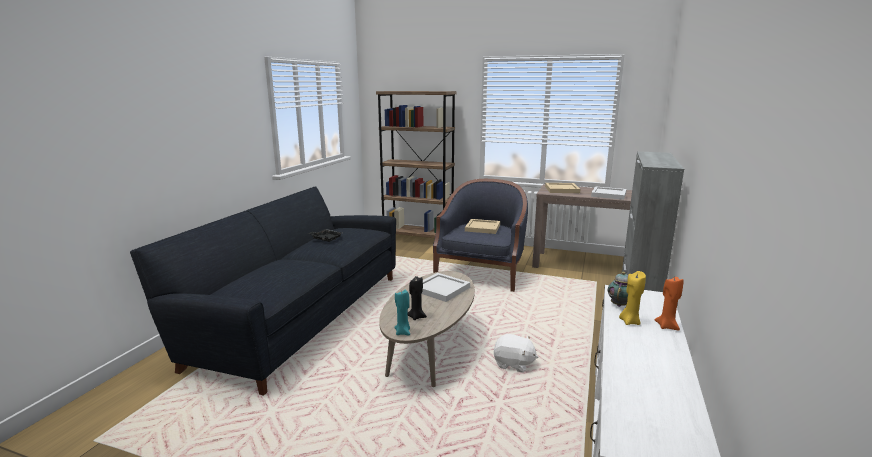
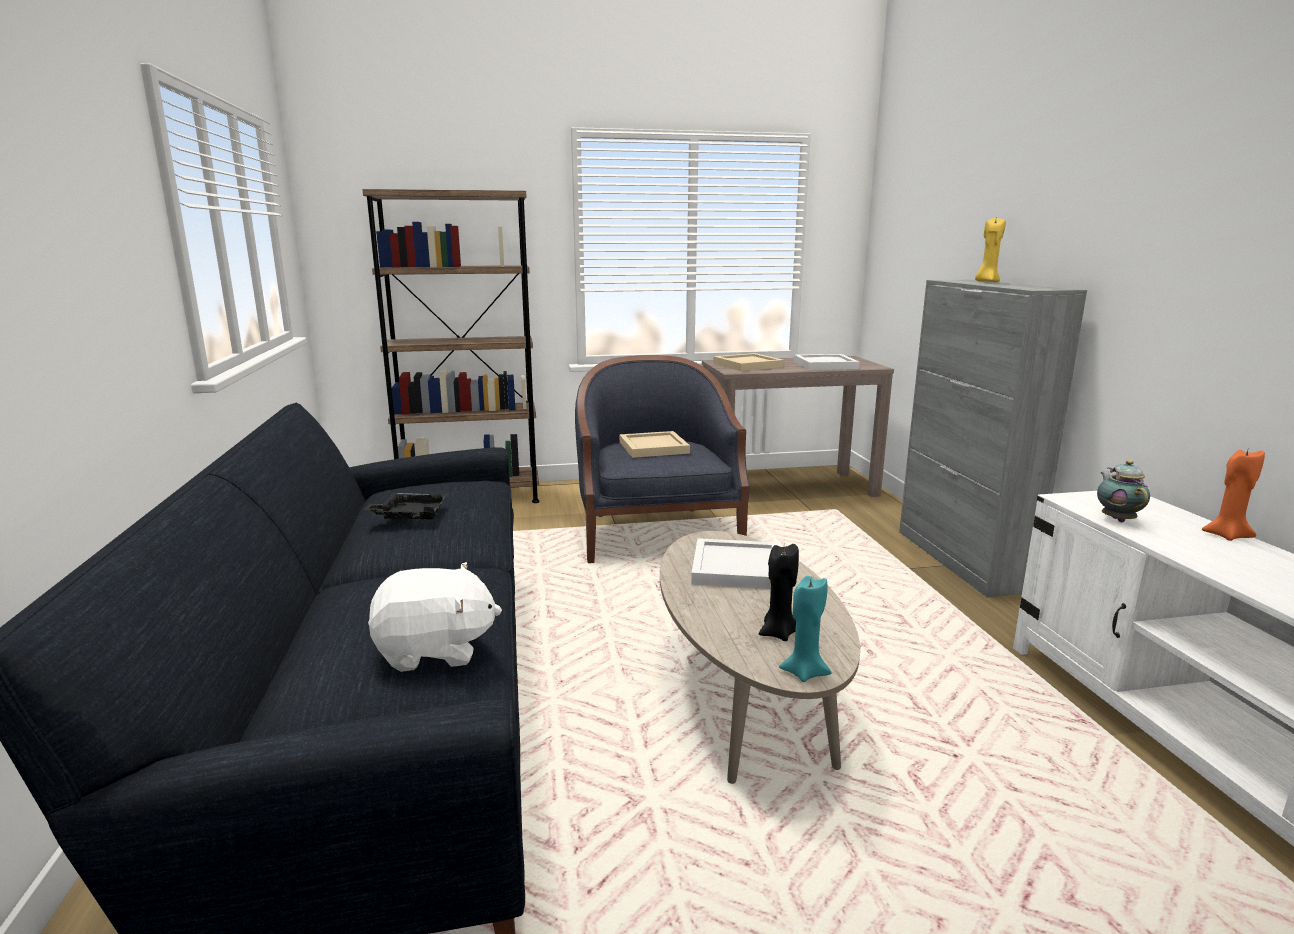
camera: 30 degrees left, 0 degrees up
white plush toy [494,334,538,373] -> white plush toy moved to [368,562,502,672]
yellow candle [619,271,646,325] -> yellow candle moved to [975,218,1006,282]

